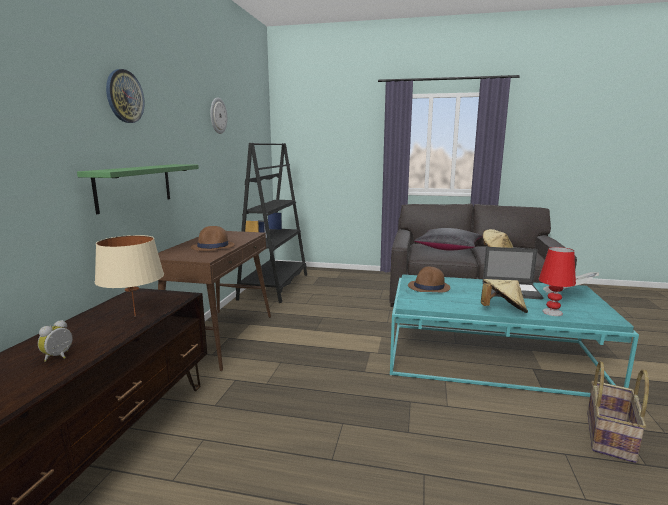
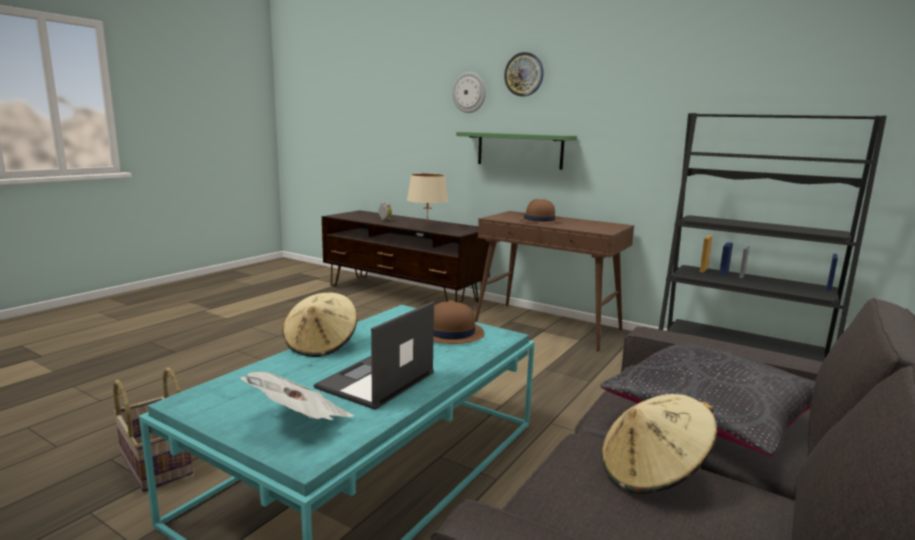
camera: 110 degrees right, 0 degrees up
wall clock [210,97,227,134] -> wall clock moved to [452,72,486,113]
red table lamp [539,247,576,316] -> none

